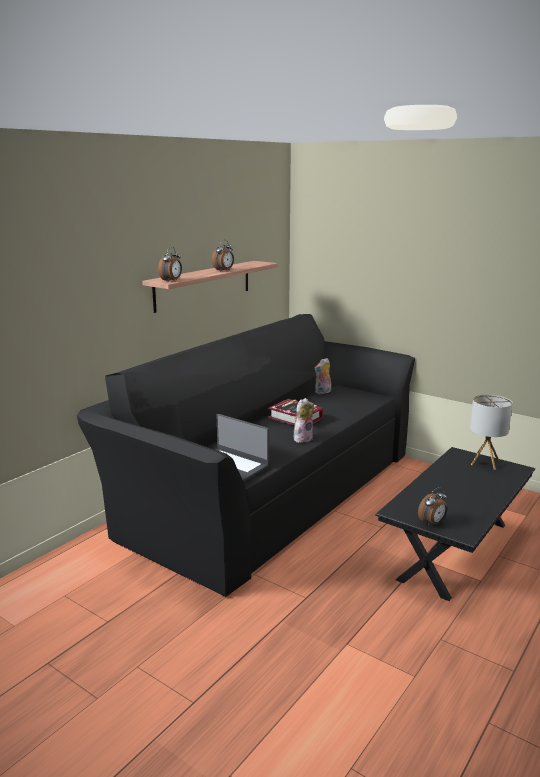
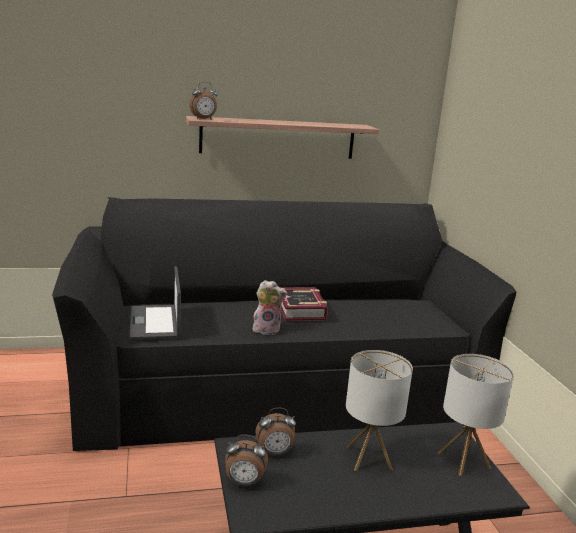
camera: 40 degrees right, 0 degrees up
alarm clock [212,240,234,272] -> alarm clock moved to [255,408,296,456]
plush toy [314,358,331,394] -> none
none -> table lamp [346,350,413,471]

